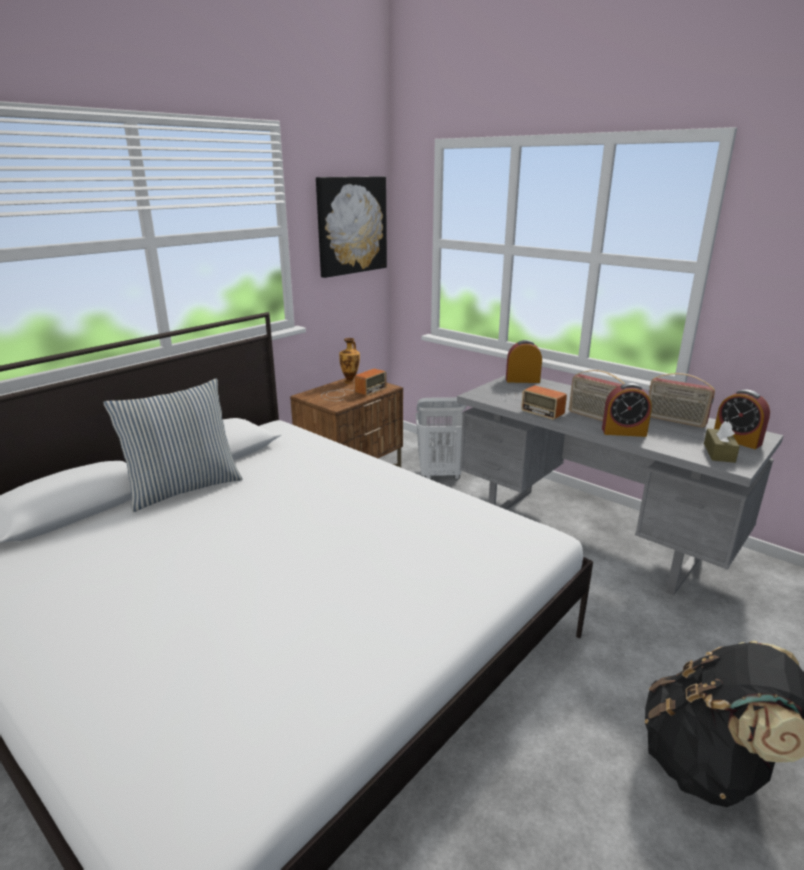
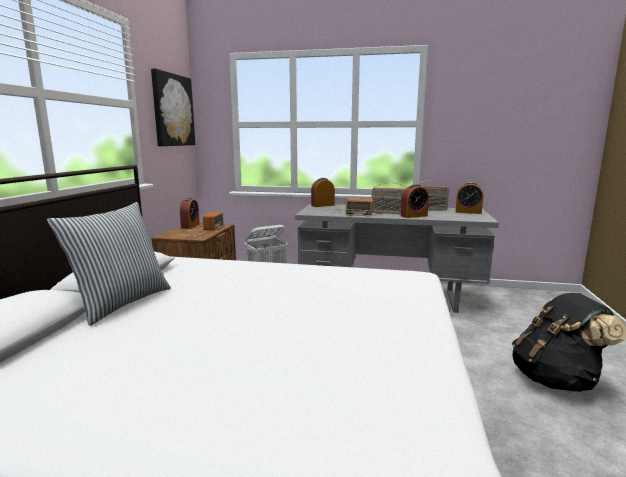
camera: 30 degrees left, 10 degrees down
vase [339,338,360,384] -> alarm clock [180,198,200,229]
brown tissue box [704,421,740,463] -> none

